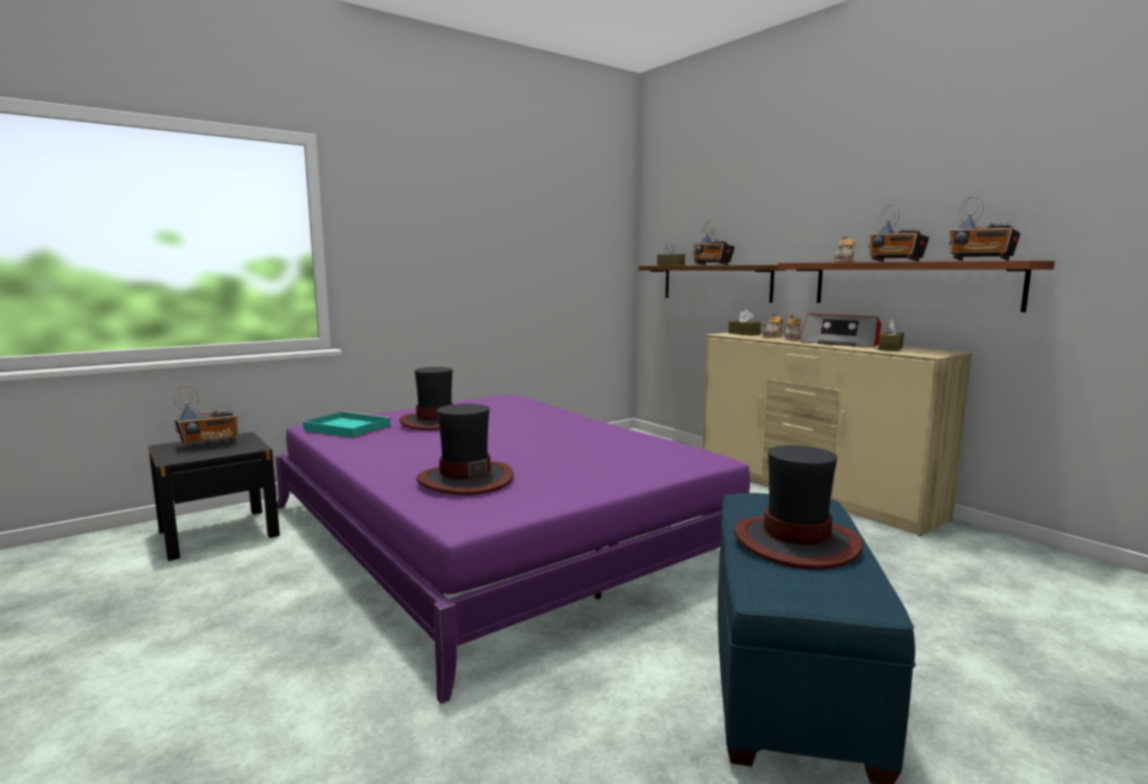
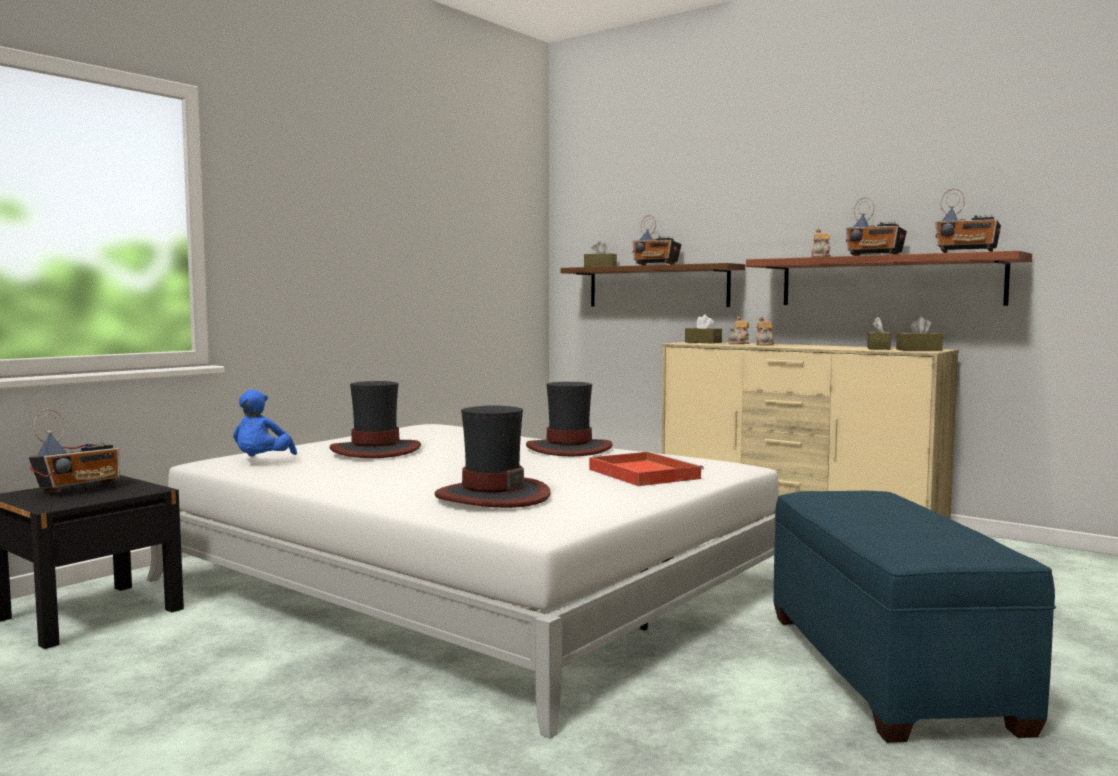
camera: 15 degrees left, 5 degrees down
purple bed [275,395,750,704] -> white bed [147,424,779,738]
turquoise tray [303,411,392,438] -> blue plush toy [233,389,297,457]
hat [734,445,863,569] -> hat moved to [526,382,613,456]
radio [800,314,881,347] -> none
none -> red tray [589,451,704,486]
none -> brown tissue box [896,317,943,351]

